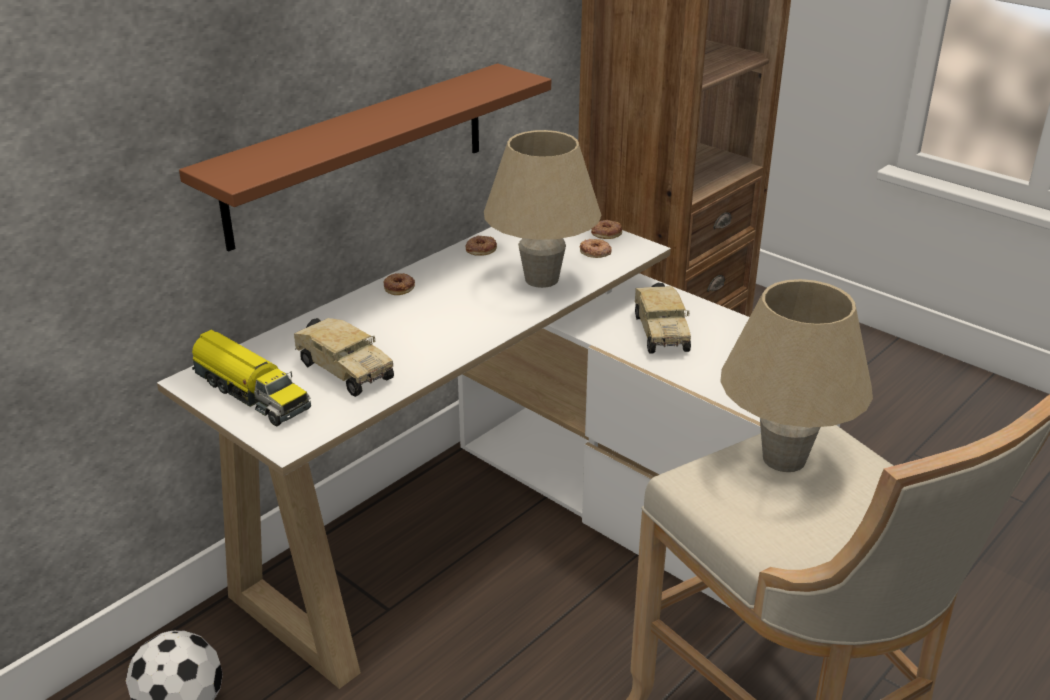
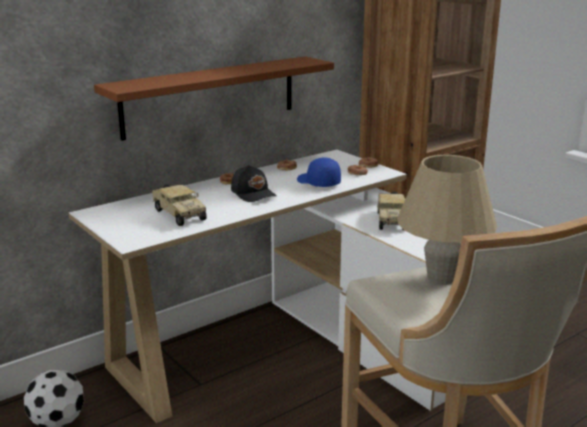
camera: 10 degrees right, 10 degrees down
toy truck [192,330,311,426] -> none
beige table lamp [484,130,602,288] -> blue cap [297,157,341,187]
none -> black cap [231,165,277,202]

